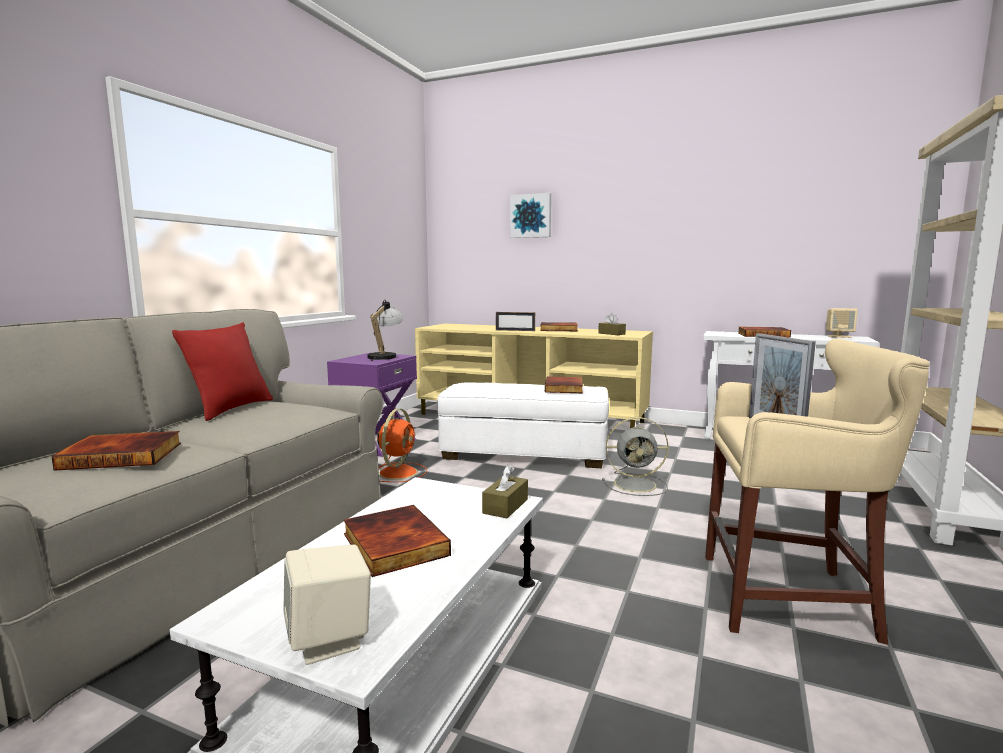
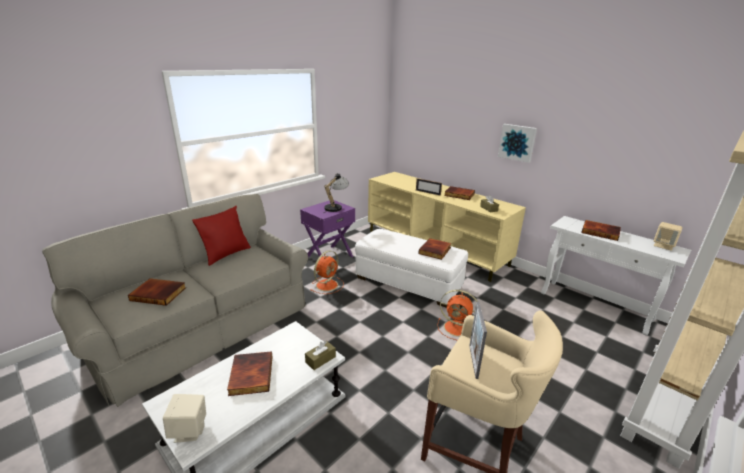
camera: 20 degrees right, 15 degrees up
picture [510,193,551,238] -> picture moved to [498,124,537,163]
grey fan [602,417,669,496] -> orange fan [438,290,478,341]

